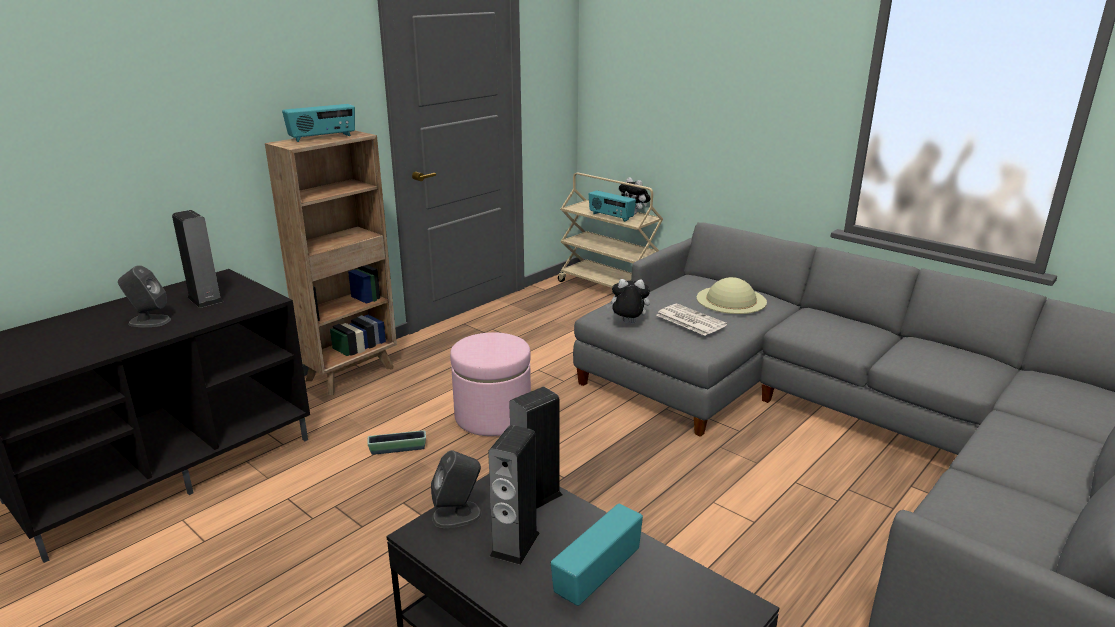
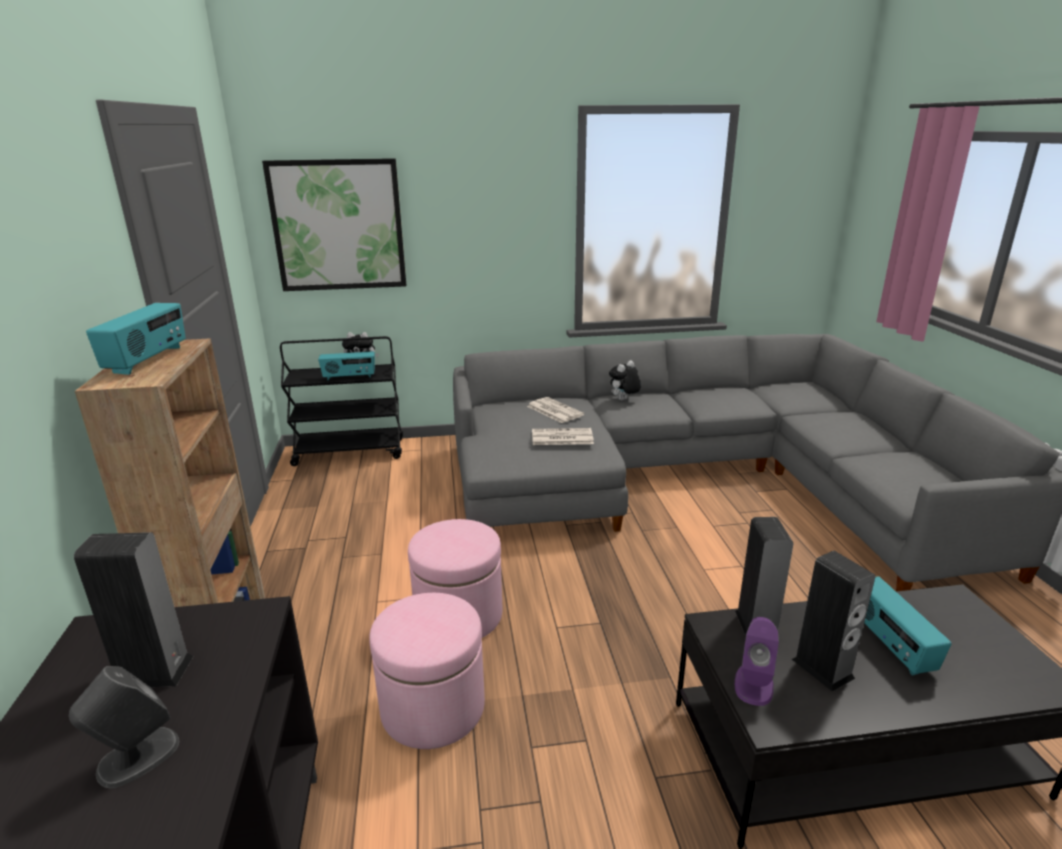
camera: 50 degrees left, 0 degrees up
planter [367,430,426,455] -> pink ottoman [369,593,485,749]
grey speaker [431,450,482,528] -> purple speaker [735,617,779,706]
beige cart [558,173,663,288] -> black cart [280,336,403,466]
plush toy [606,279,650,324] -> plush toy moved to [609,360,641,401]
beige hat [696,277,767,314] -> newspaper [527,397,584,423]
none -> picture [262,158,406,291]

